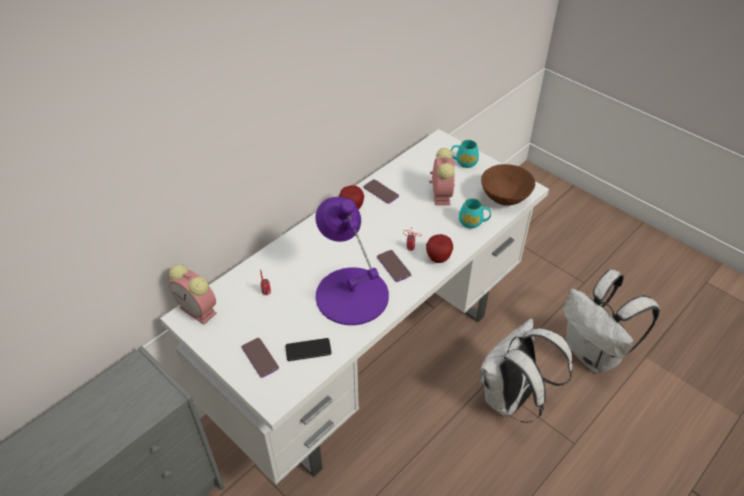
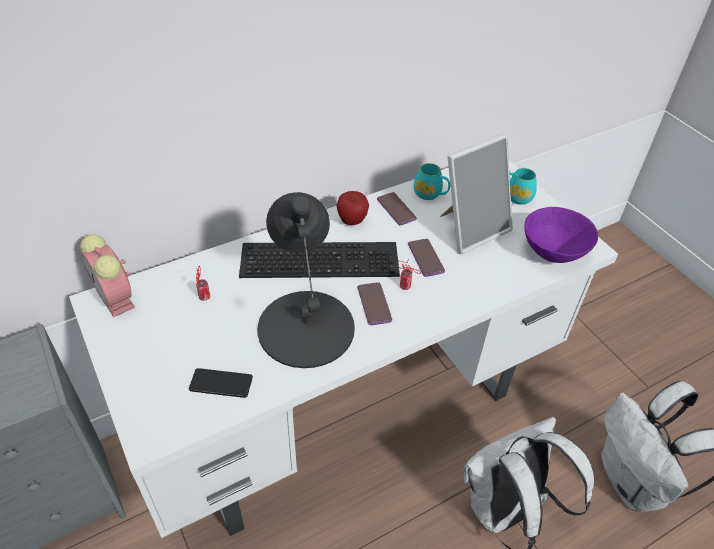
camera: 15 degrees right, 0 degrees up
phone [242,338,279,378] -> phone moved to [408,239,445,277]
purple table lamp [315,197,389,325] -> black table lamp [258,192,355,368]
apple [426,234,453,263] -> none
alarm clock [429,148,455,205] -> picture frame [440,134,513,254]
turquoise mug [459,198,491,229] -> turquoise mug moved to [414,163,450,200]
brown bowl [481,164,535,206] -> purple bowl [524,207,598,263]
none -> keyboard [239,242,400,278]

